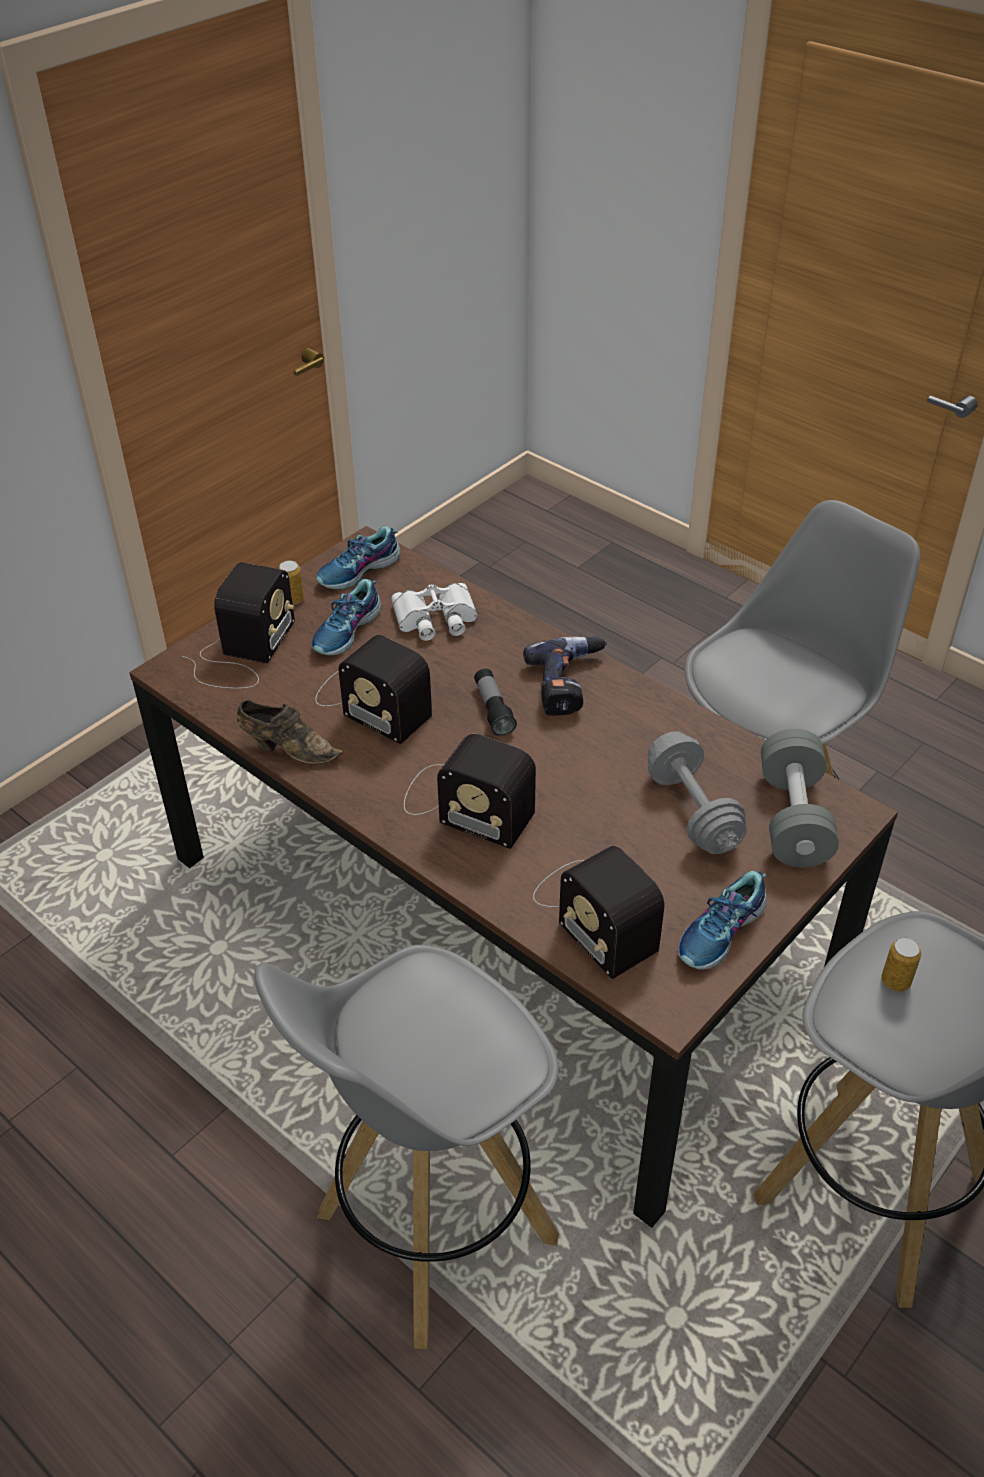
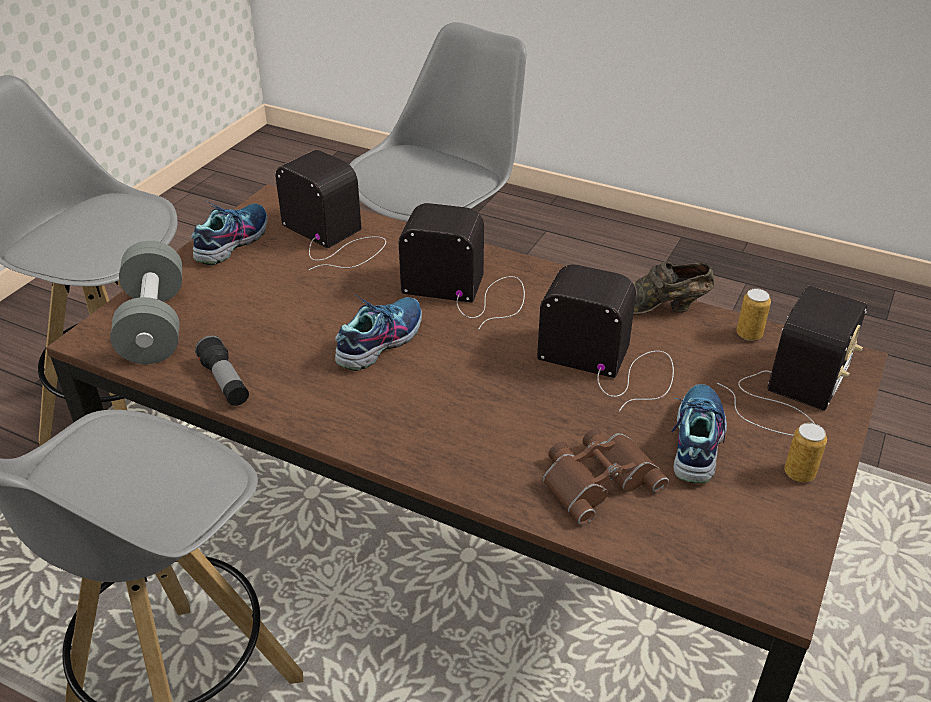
camera: 165 degrees right, 5 degrees down
radio [182,562,295,689] -> radio turned 150 degrees counterclockwise [717,286,867,436]
shoe [316,526,401,590] -> shoe moved to [335,295,422,371]
white binoculars [391,583,477,641] -> brown binoculars [543,429,669,525]
flashlight [474,669,517,736] -> flashlight moved to [195,335,249,406]
power drill [523,637,607,716] -> none
grey dumbbell [648,732,747,854] -> none
can [882,937,921,991] -> can moved to [736,288,771,341]

